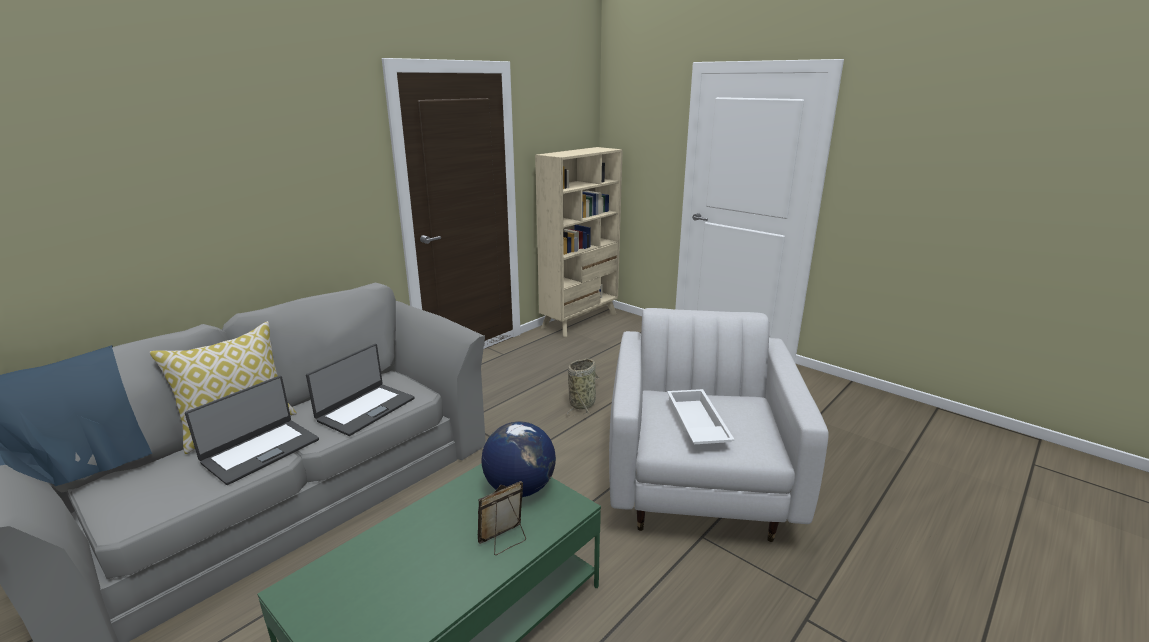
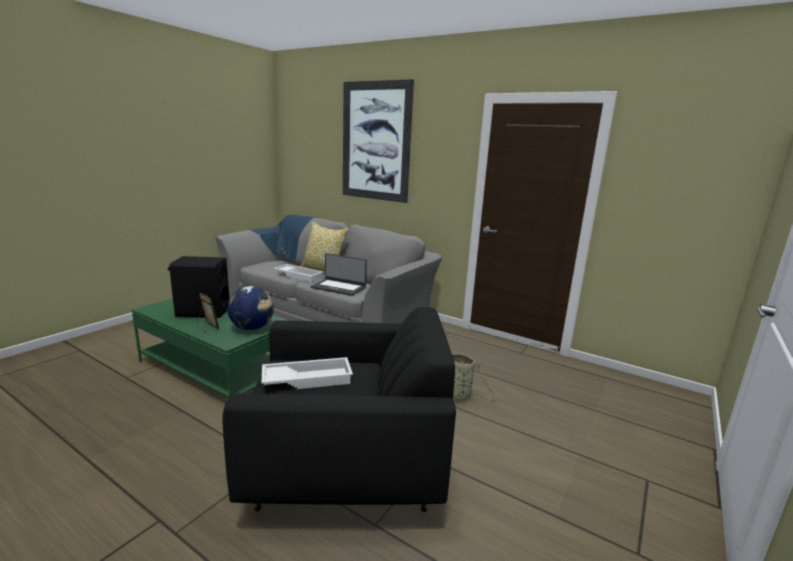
camera: 80 degrees right, 5 degrees down
laptop [185,376,319,485] -> white tray [274,264,323,282]
beige bookcase [535,147,623,337] -> none
white armchair [609,308,829,542] -> black armchair [222,307,456,512]
none -> black speaker [168,256,229,318]
none -> picture [343,79,414,203]

